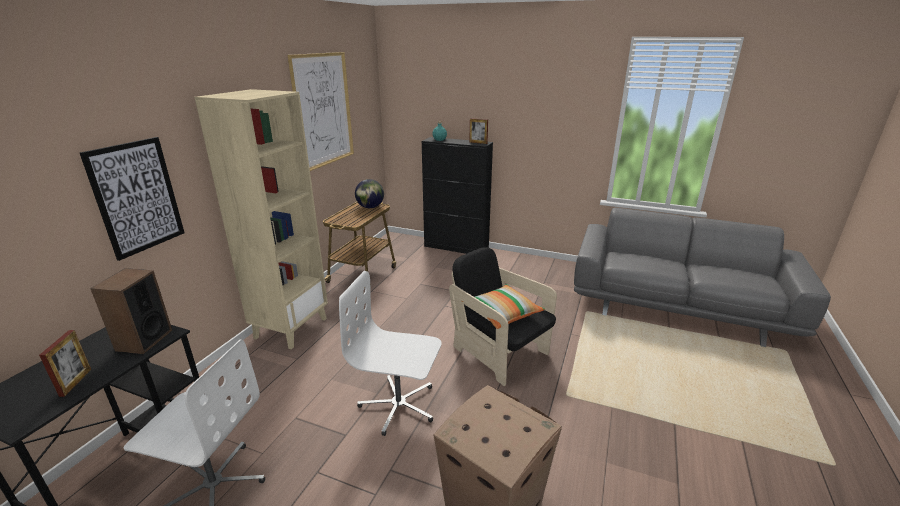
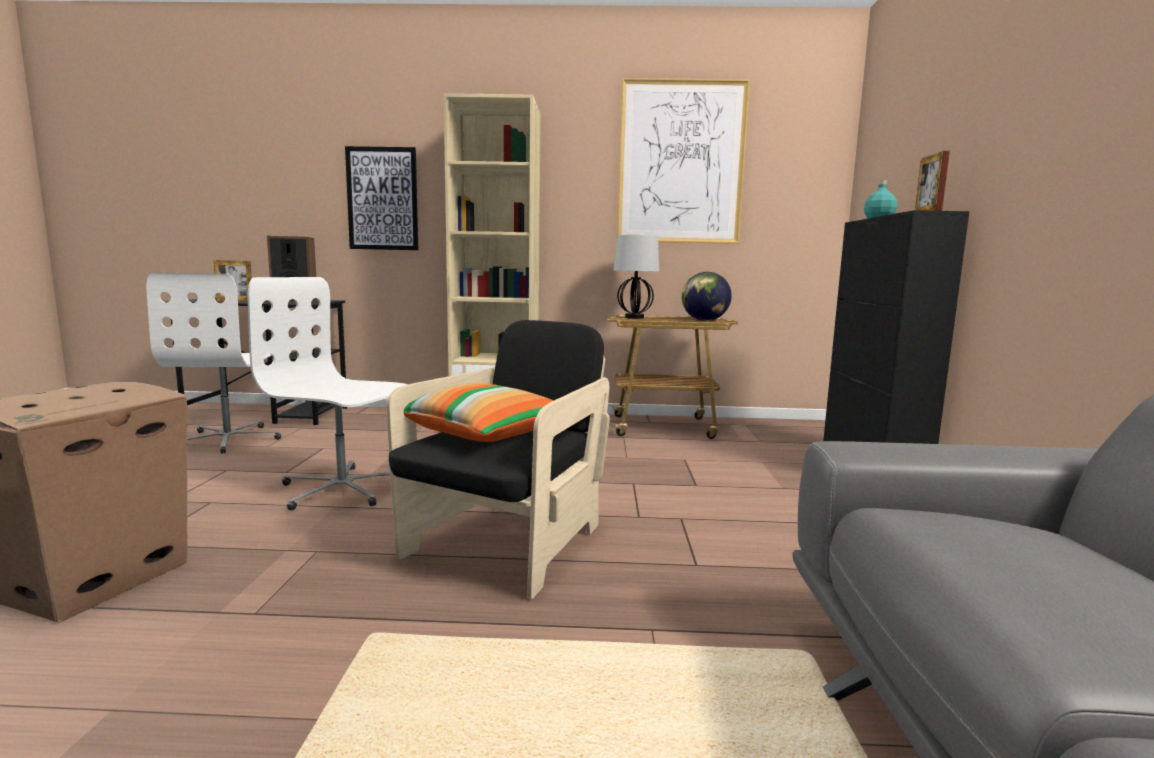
camera: 70 degrees right, 15 degrees down
white office chair [339,271,442,436] -> white office chair turned 60 degrees counterclockwise [248,277,408,510]
none -> table lamp [614,235,659,319]

